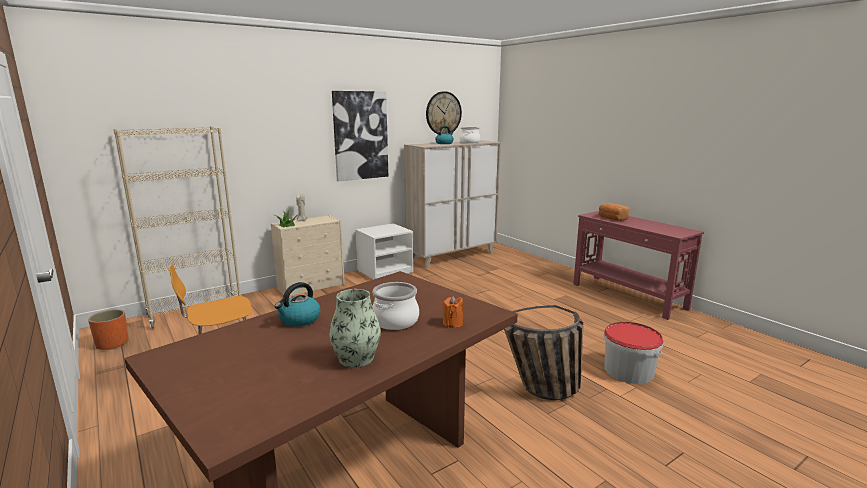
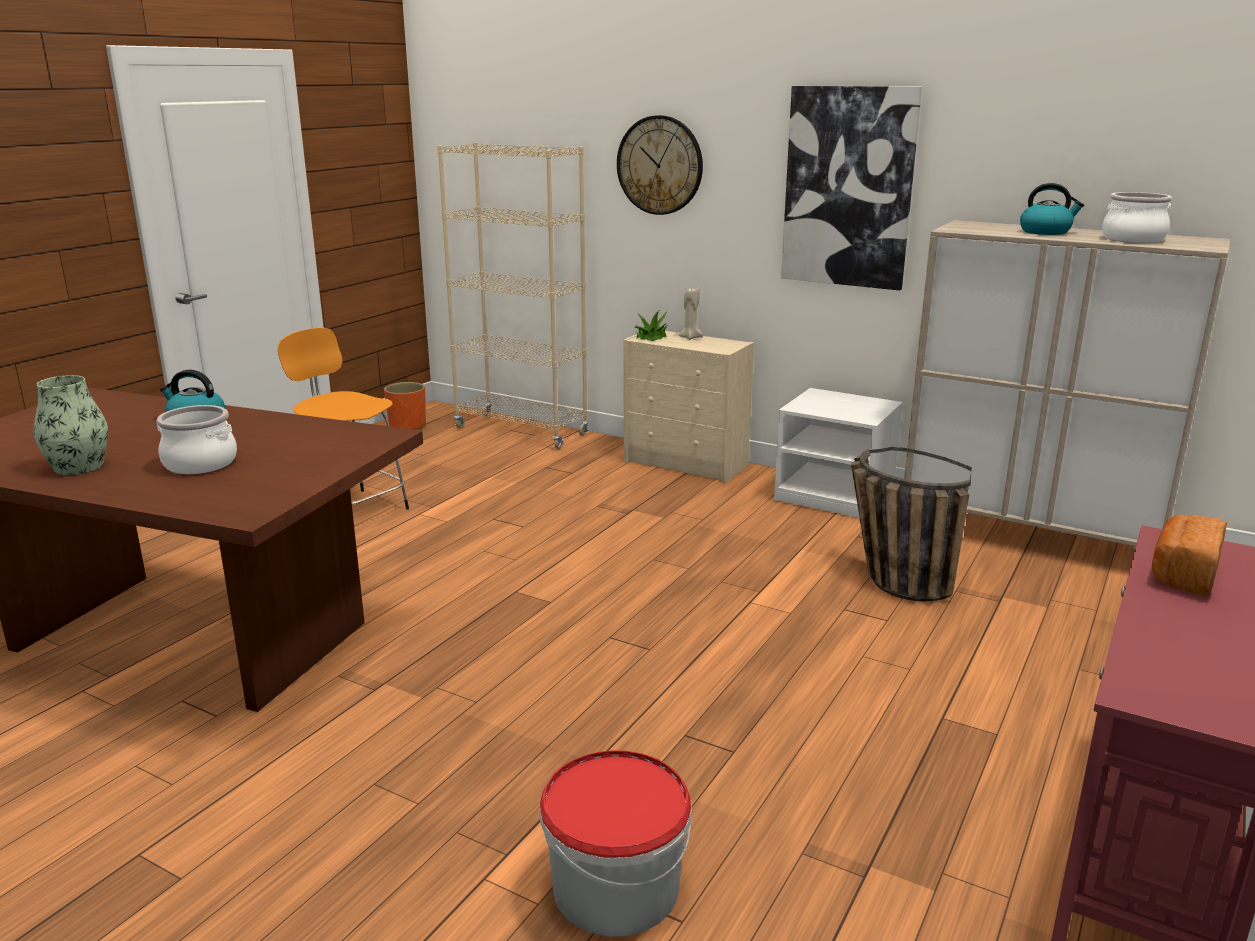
camera: 65 degrees right, 5 degrees up
wall clock [426,91,462,134] -> wall clock moved to [617,115,703,215]
orange candle [443,296,463,328] -> none
basket [504,305,583,400] -> basket moved to [851,447,972,601]

